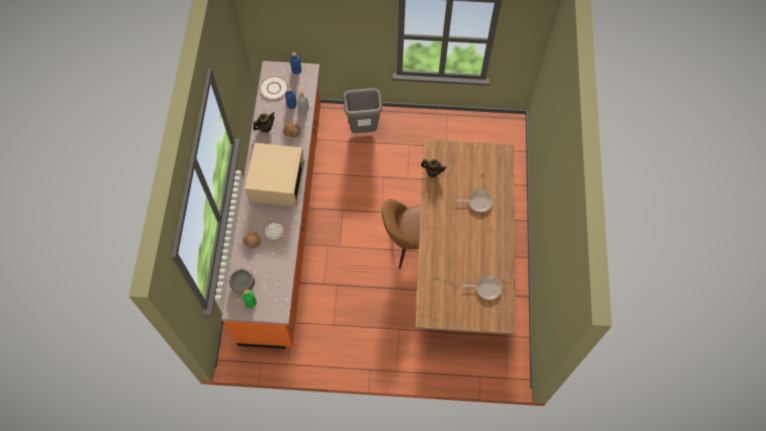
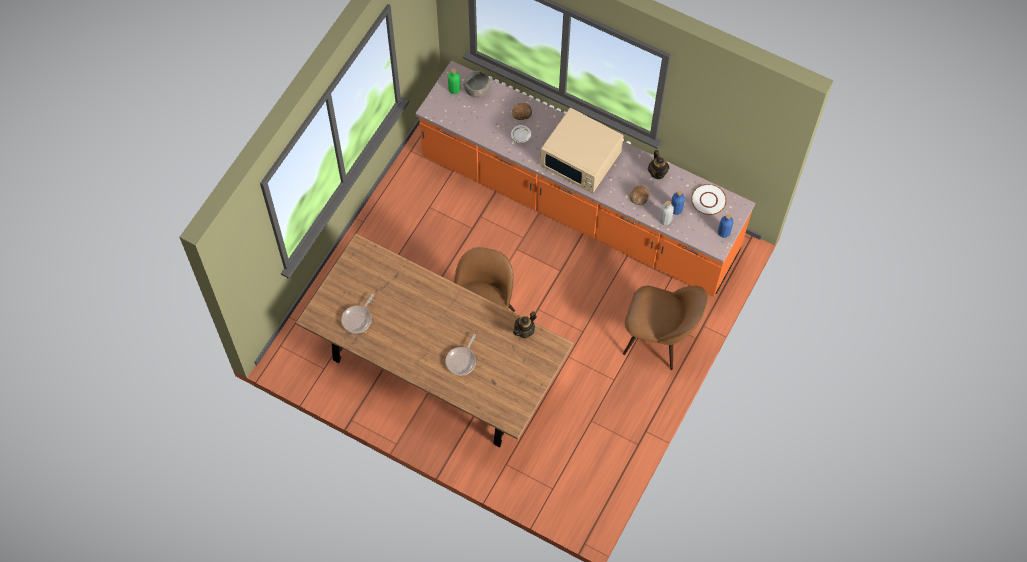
camera: 115 degrees right, 0 degrees up
grey trash can [343,88,382,133] -> brown chair [623,286,708,370]

